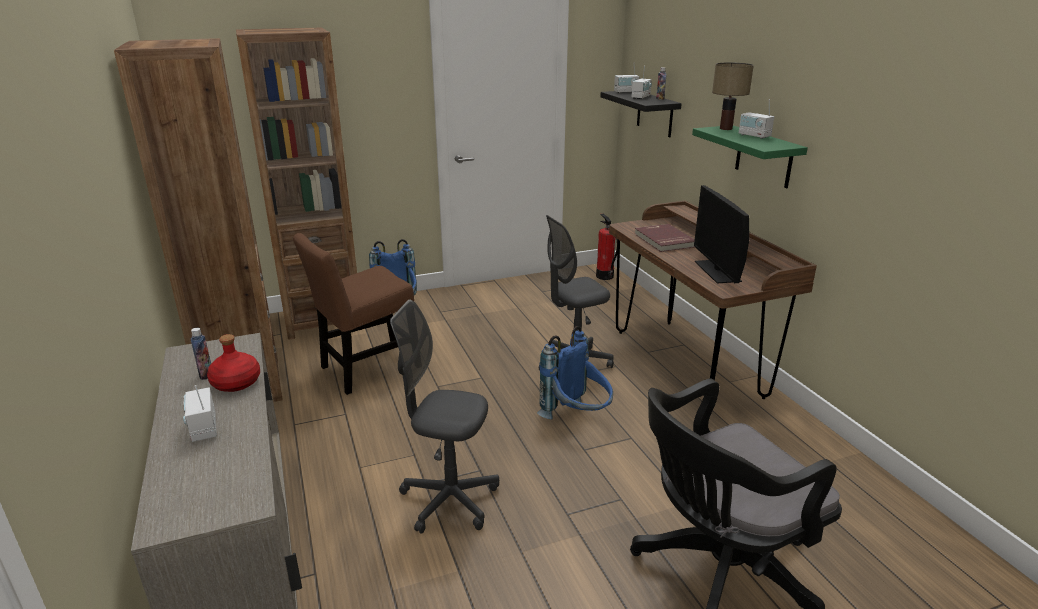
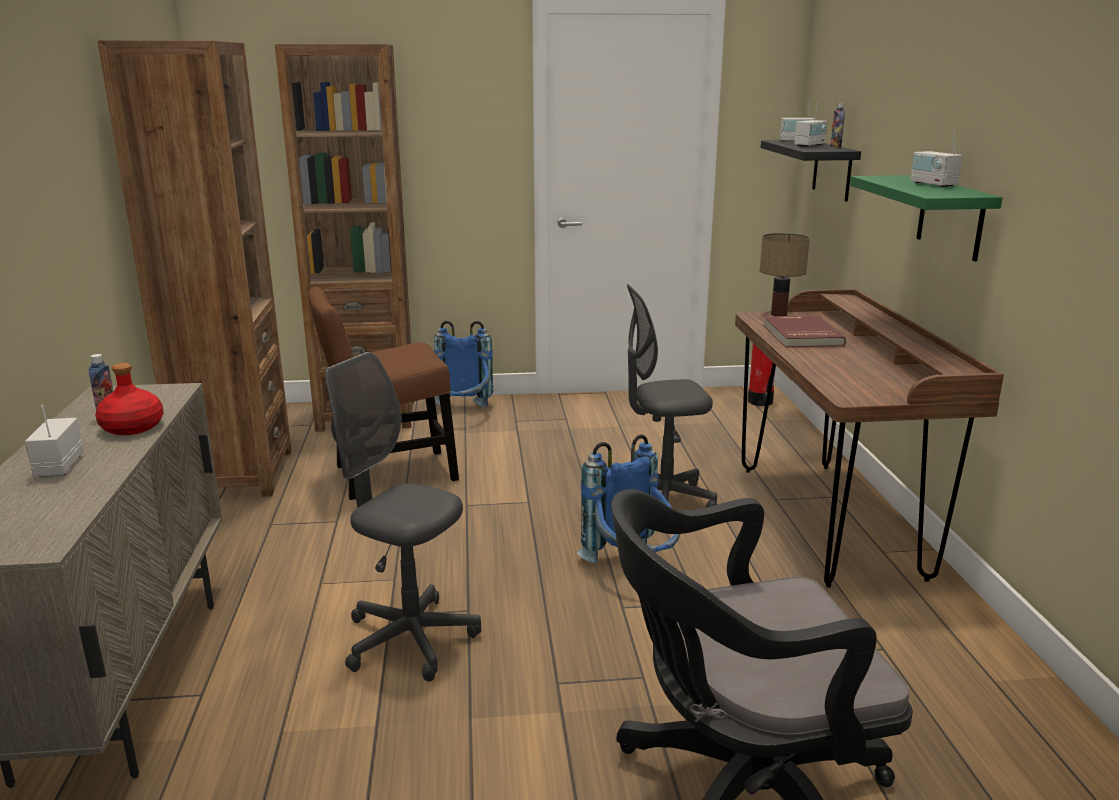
camera: 15 degrees right, 5 degrees down
monitor [694,185,750,284] -> none
table lamp [712,63,754,130] -> table lamp moved to [760,233,810,316]

